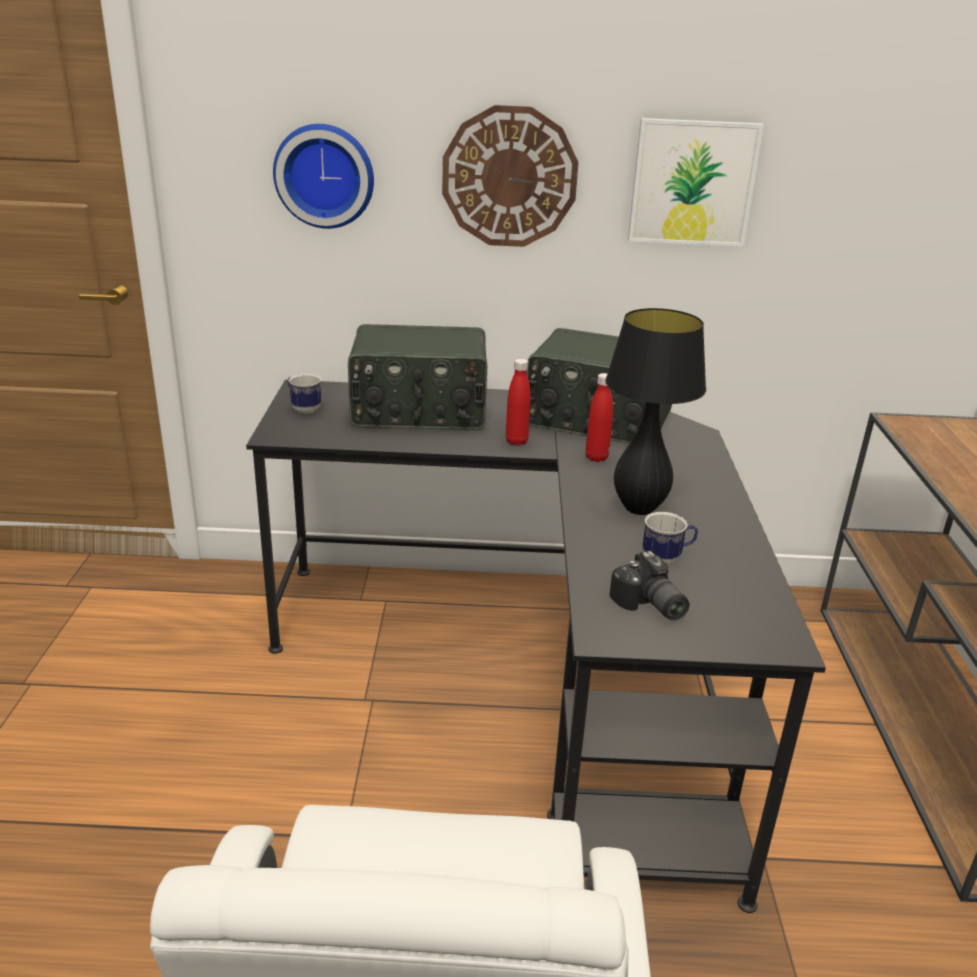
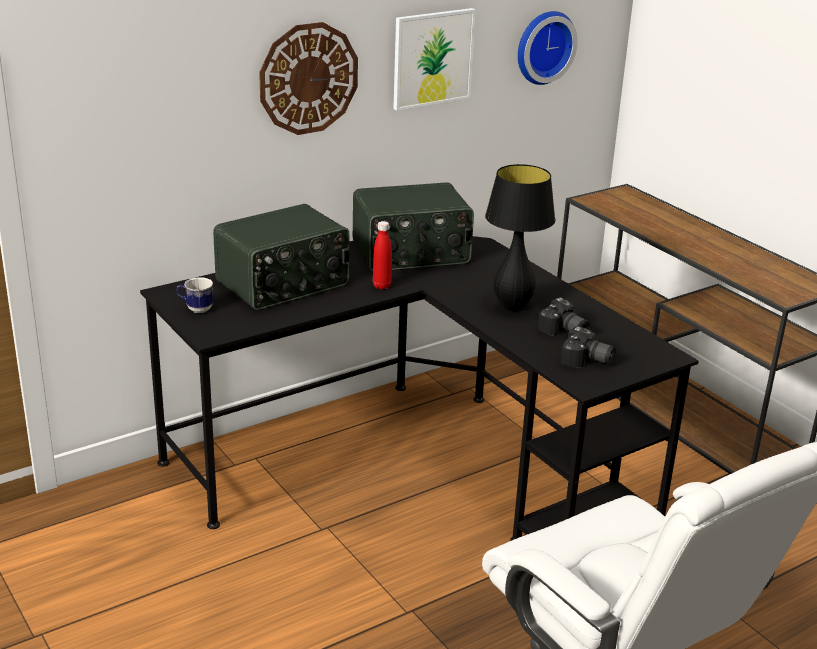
camera: 35 degrees left, 0 degrees up
wall clock [273,124,374,229] -> wall clock moved to [518,11,578,85]
red bottle [585,373,613,462] -> none
mug [642,512,698,565] -> camera [538,297,590,336]

